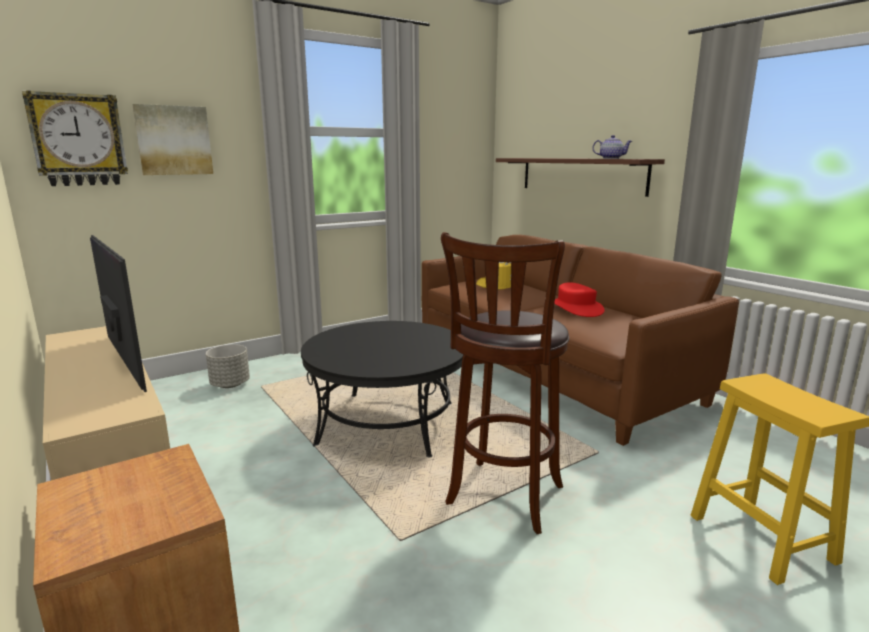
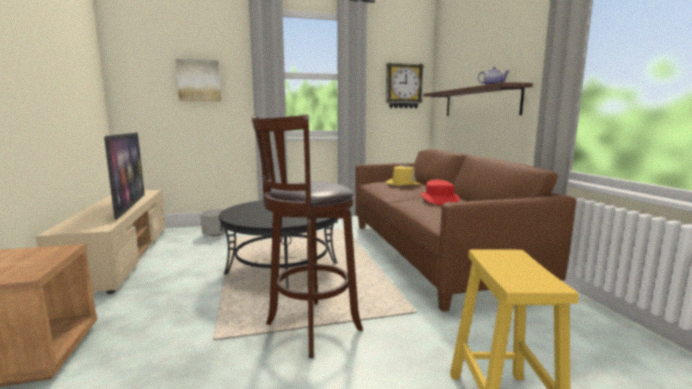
camera: 20 degrees right, 5 degrees down
wall clock [22,90,128,186] -> wall clock moved to [386,63,424,108]

